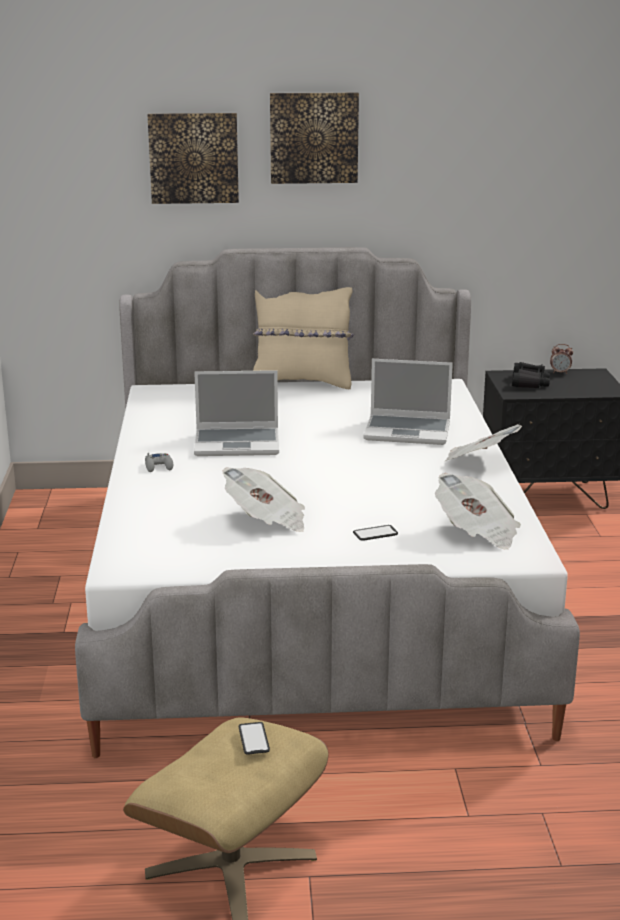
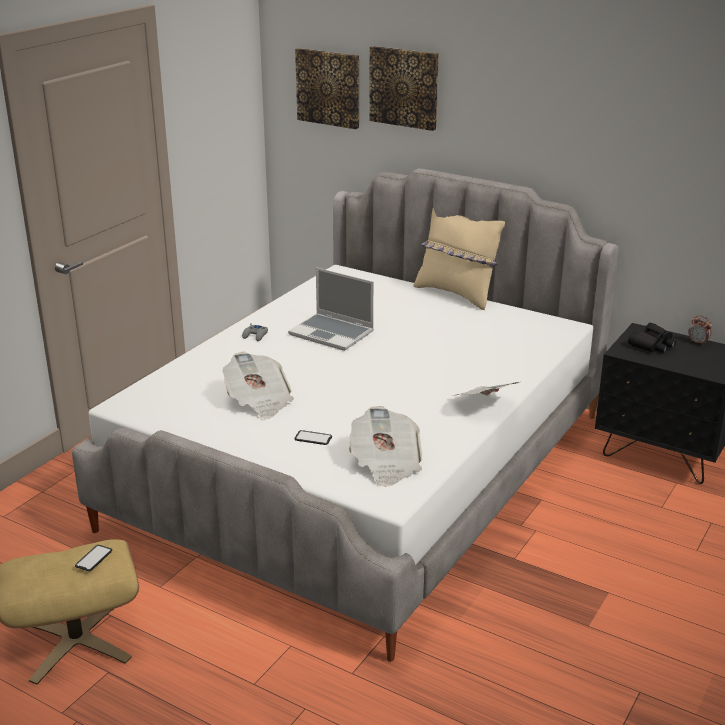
camera: 35 degrees right, 5 degrees up
picture [270,92,359,184] -> picture moved to [295,48,359,129]
laptop [363,359,453,445] -> none

